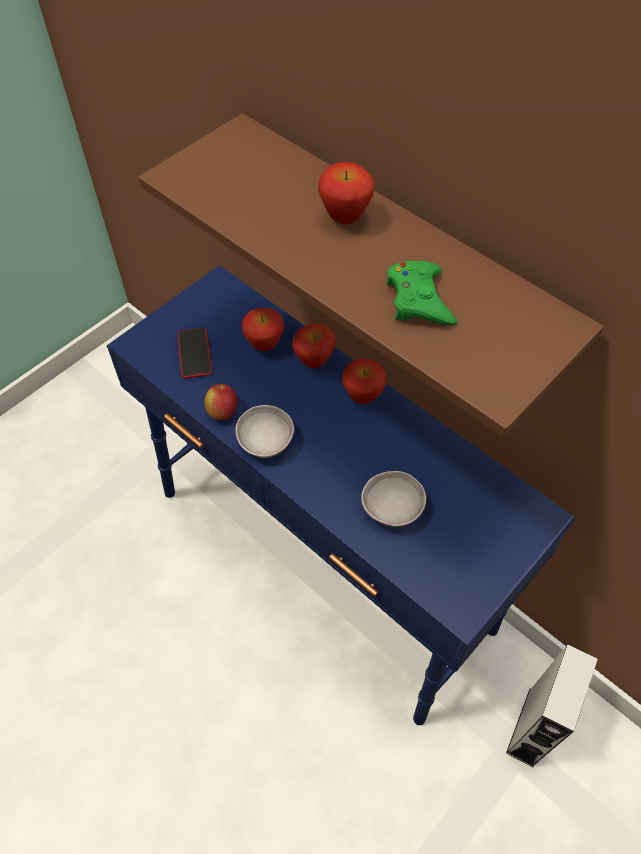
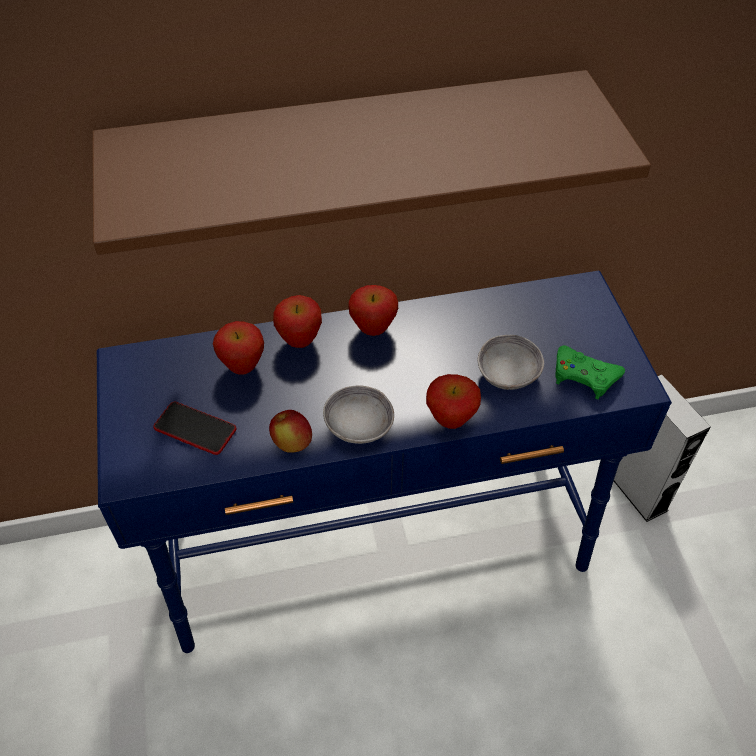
camera: 55 degrees left, 5 degrees down
apple [318,162,374,224] -> apple moved to [426,374,481,429]
green game controller [386,261,457,325] -> green game controller moved to [555,345,625,400]

